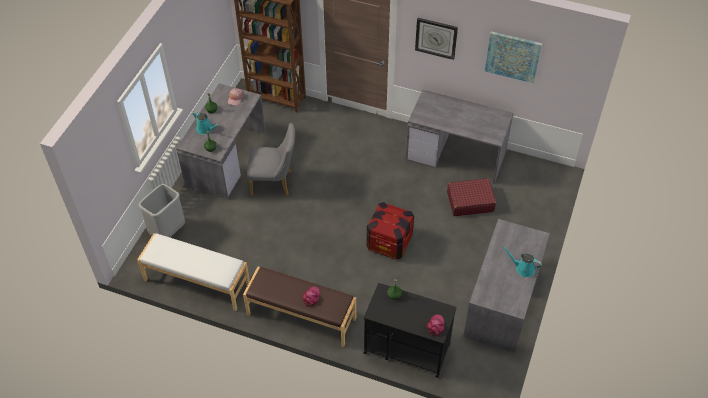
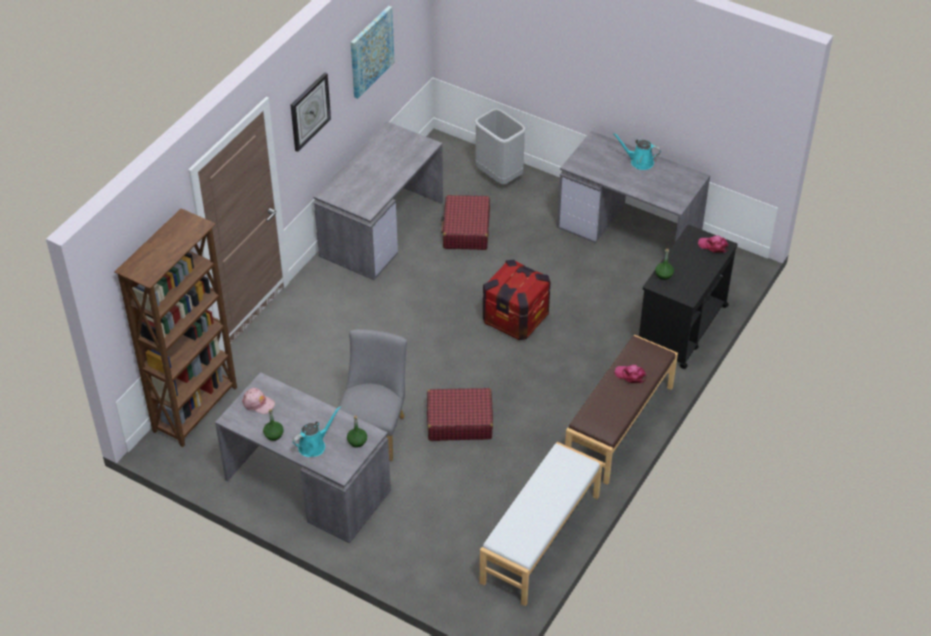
camera: 80 degrees left, 5 degrees down
grey trash can [138,184,185,237] -> grey trash can moved to [475,108,526,184]
turquoise watering can [503,246,542,277] -> turquoise watering can turned 75 degrees clockwise [613,133,661,170]
none -> red suitcase [427,388,493,441]

